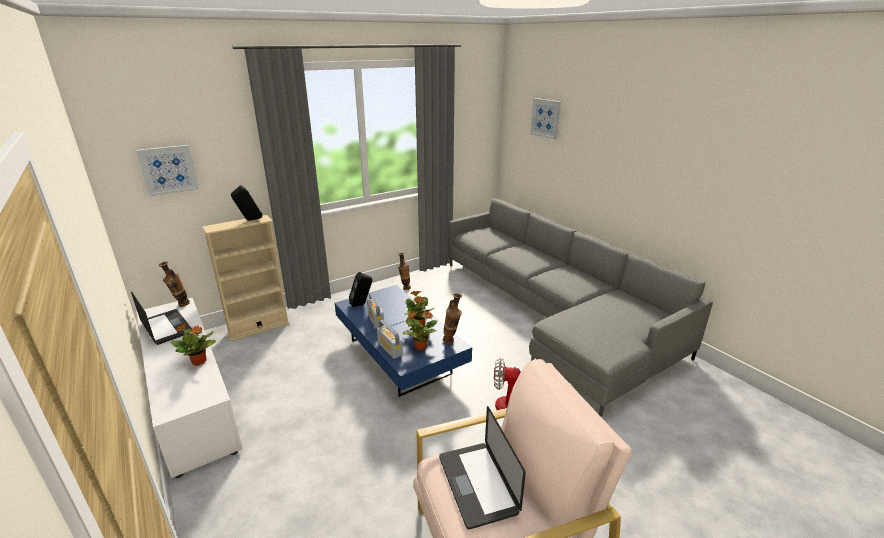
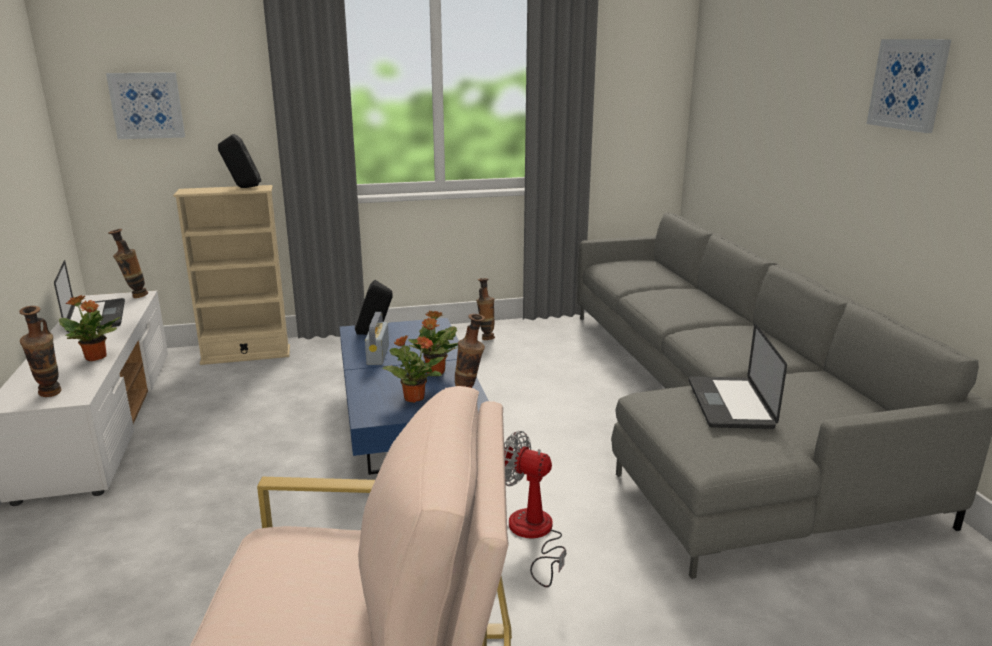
camera: 20 degrees right, 5 degrees down
radio [377,320,403,359] -> none
laptop [439,406,526,530] -> laptop moved to [689,324,787,429]
picture [530,98,561,140] -> picture moved to [867,39,951,133]
none -> vase [19,306,61,397]

